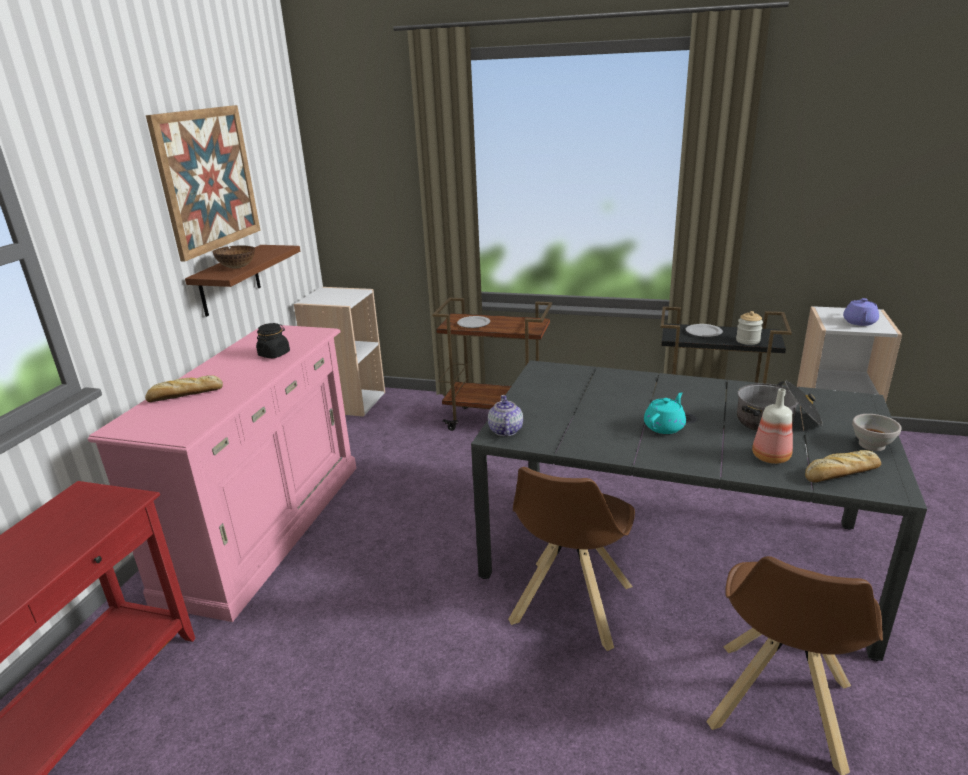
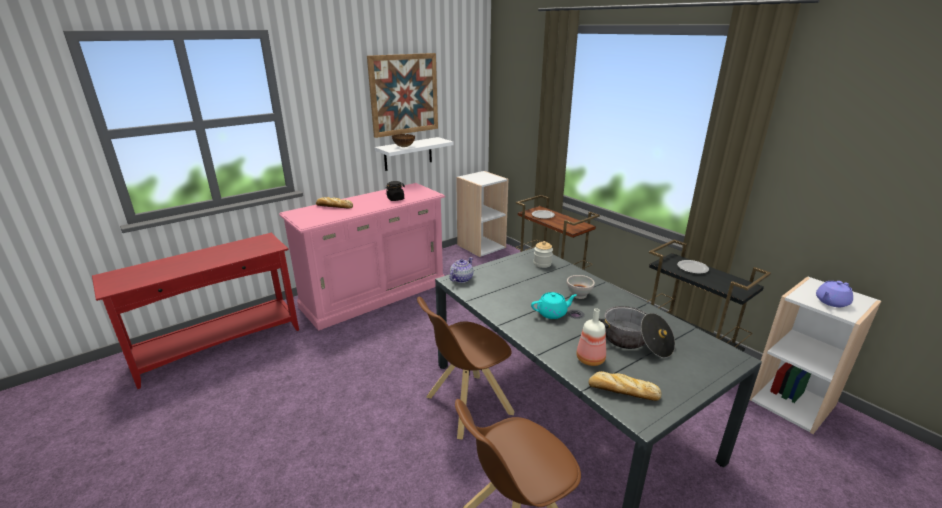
camera: 35 degrees right, 0 degrees up
brown shelf [185,245,300,317] -> white shelf [375,137,454,171]
jar [736,311,763,345] -> jar moved to [533,241,553,268]
white bowl [852,414,901,451] -> white bowl moved to [567,275,595,299]

